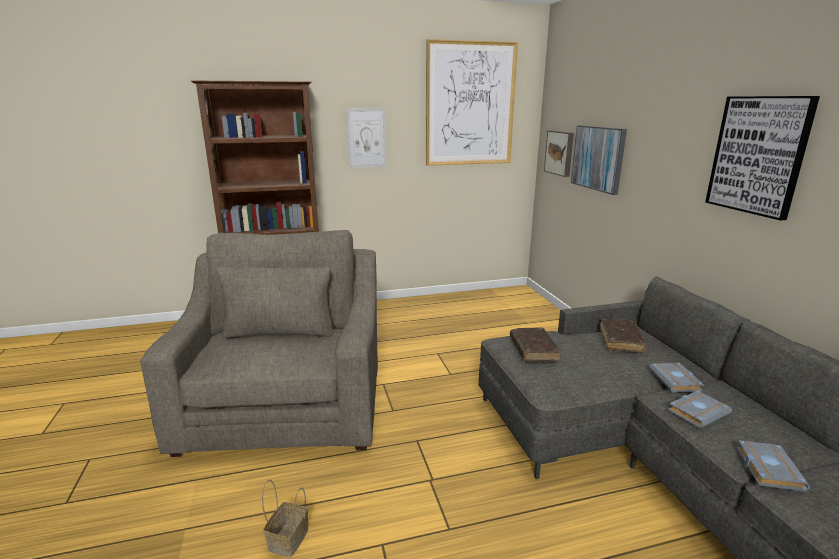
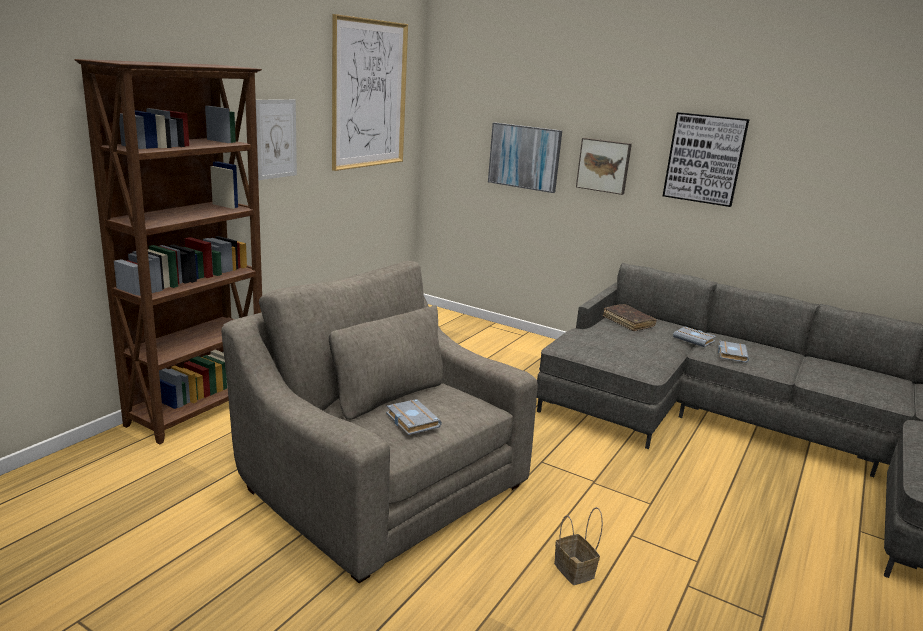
camera: 45 degrees left, 0 degrees up
brown book [510,328,560,362] -> none
picture [544,131,574,177] -> picture moved to [576,138,632,195]
grey book [736,440,810,492] -> grey book moved to [386,399,442,435]

